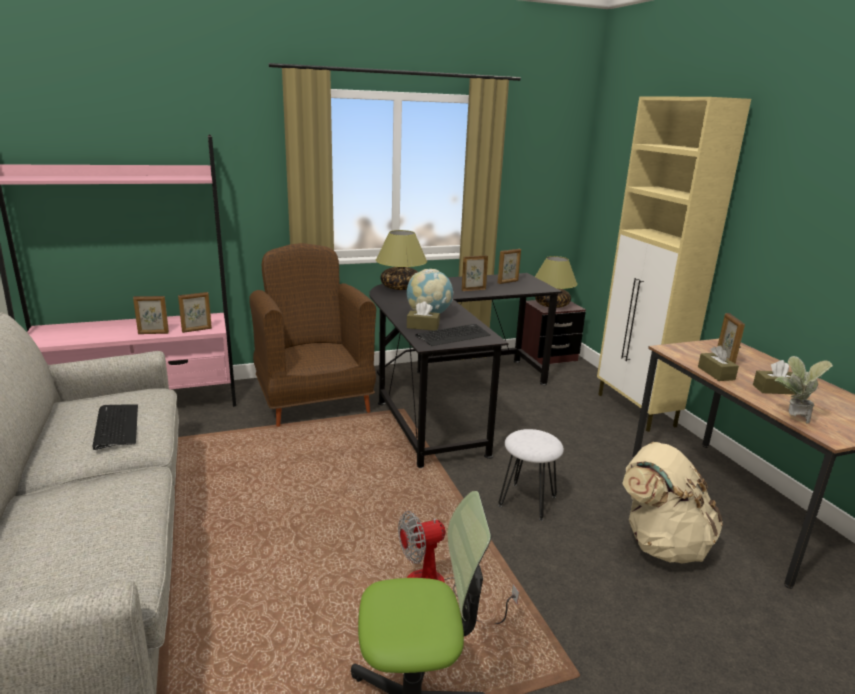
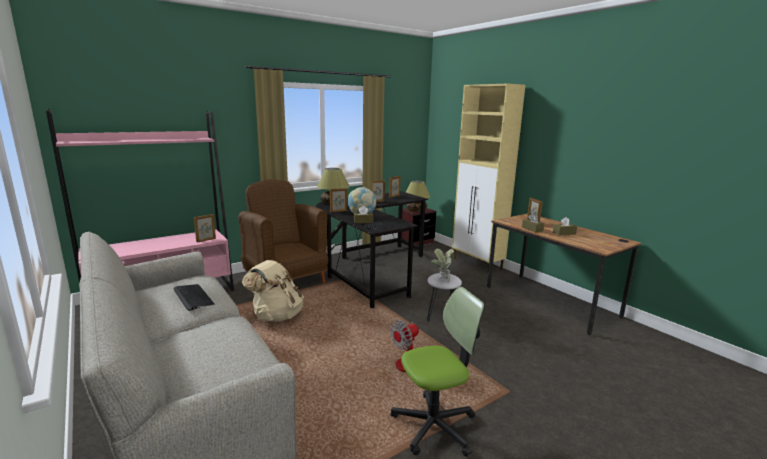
camera: 15 degrees left, 5 degrees down
picture frame [133,296,169,334] -> picture frame moved to [330,188,347,213]
beige backpack [622,442,723,564] -> beige backpack moved to [242,260,304,322]
potted plant [774,356,833,424] -> potted plant moved to [431,249,454,282]

